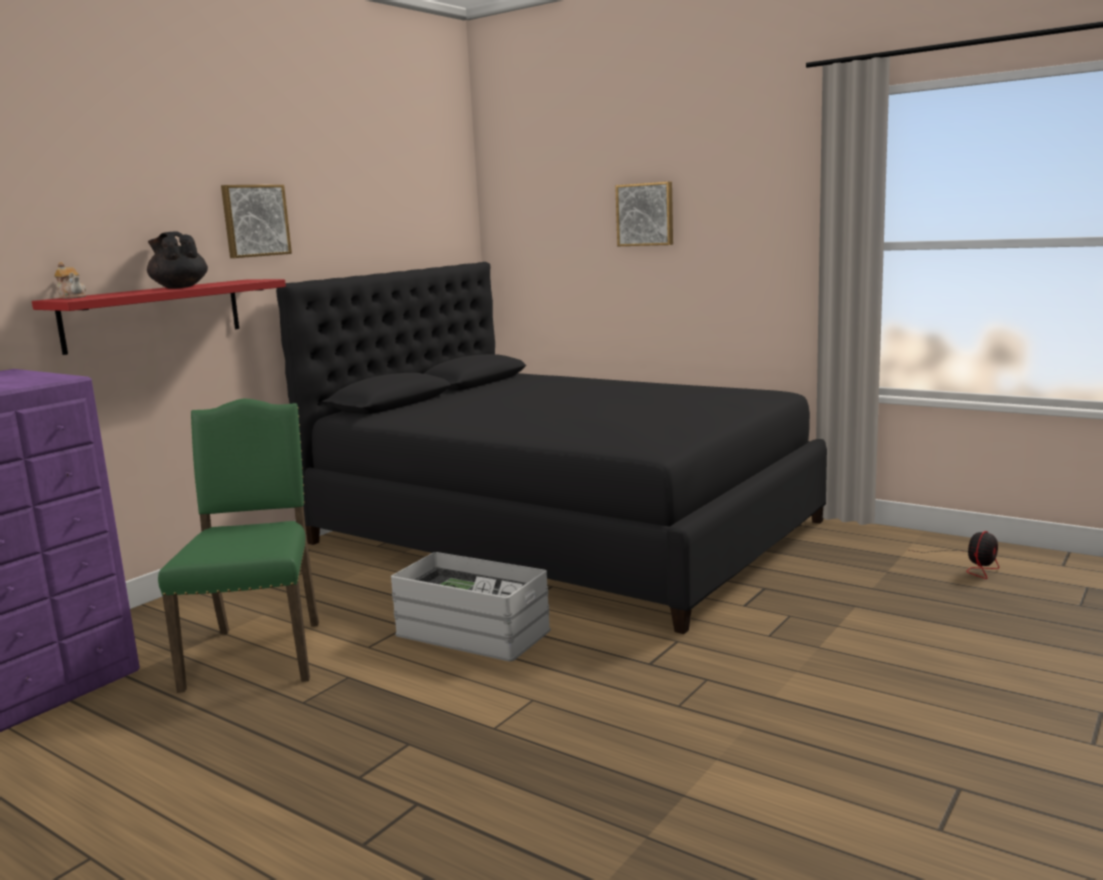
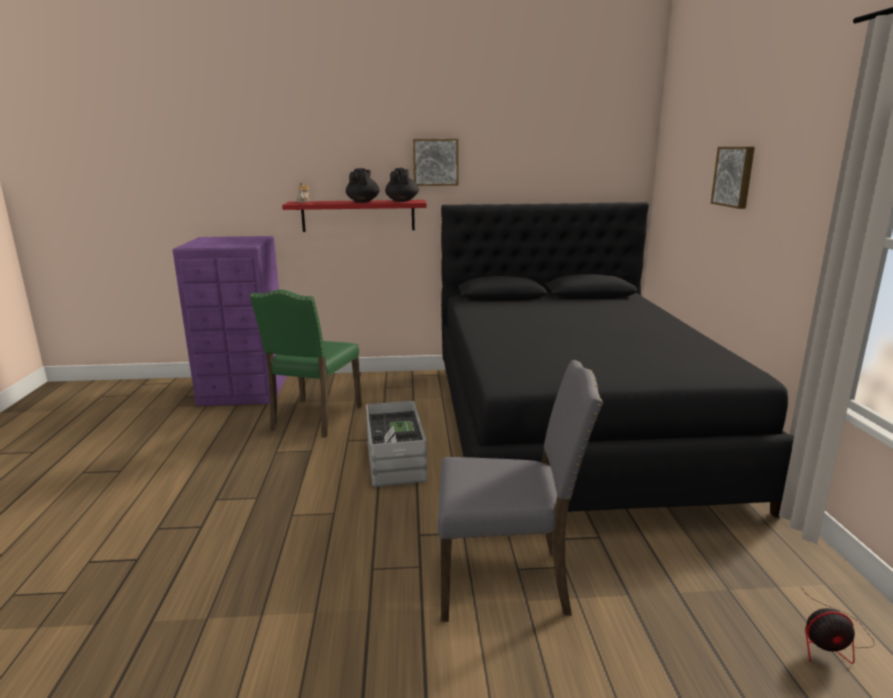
camera: 50 degrees right, 5 degrees up
green chair [158,398,319,693] -> green chair turned 150 degrees clockwise [250,289,362,438]
none -> black teapot [385,168,419,202]
none -> grey chair [438,360,603,622]

